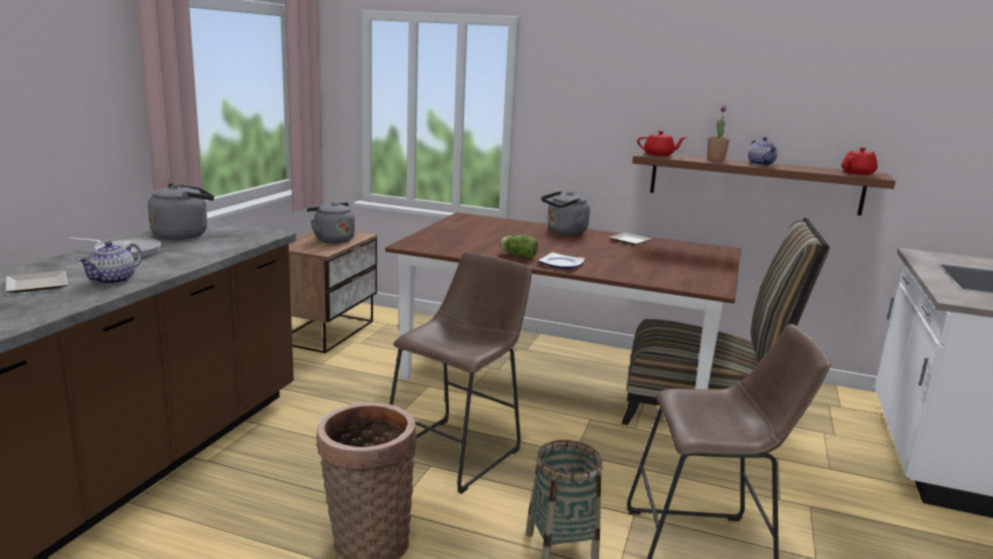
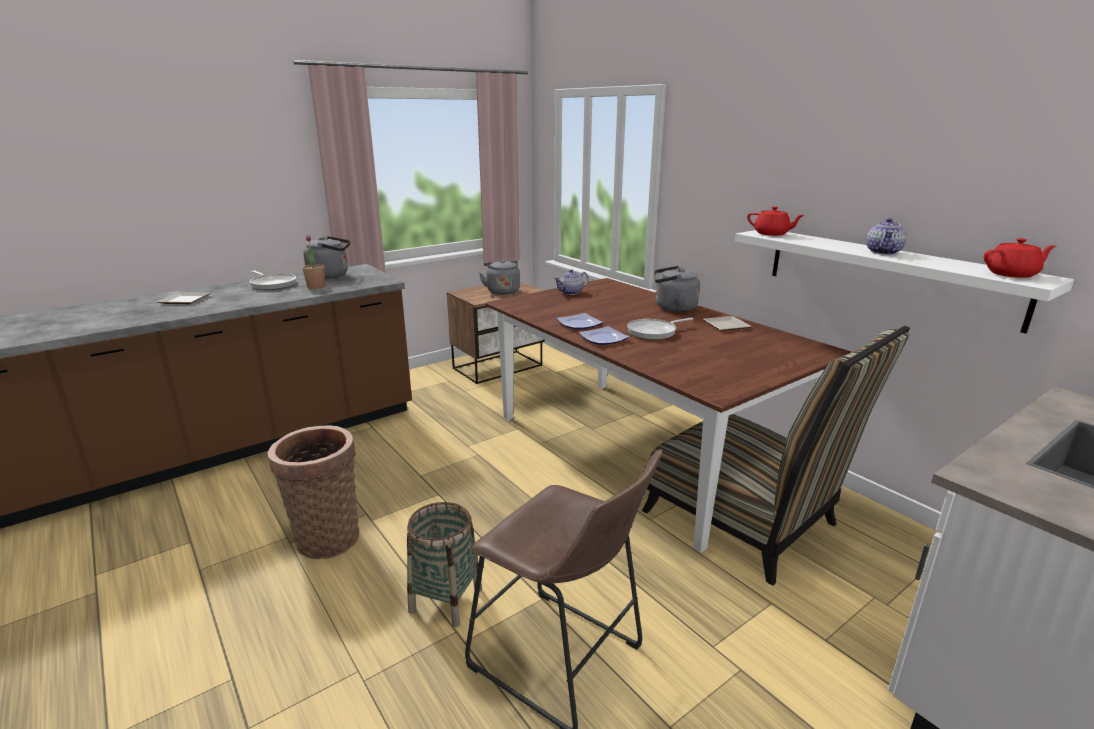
camera: 35 degrees right, 5 degrees up
teapot [77,241,142,285] -> teapot moved to [554,269,589,295]
brown stool [390,252,532,494] -> none
lettuce [500,235,538,258] -> plate [556,313,603,329]
brown shelf [632,151,896,216] -> white shelf [735,230,1074,334]
potted plant [707,106,730,161] -> potted plant moved to [302,235,325,289]
none -> frying pan [627,318,693,340]

